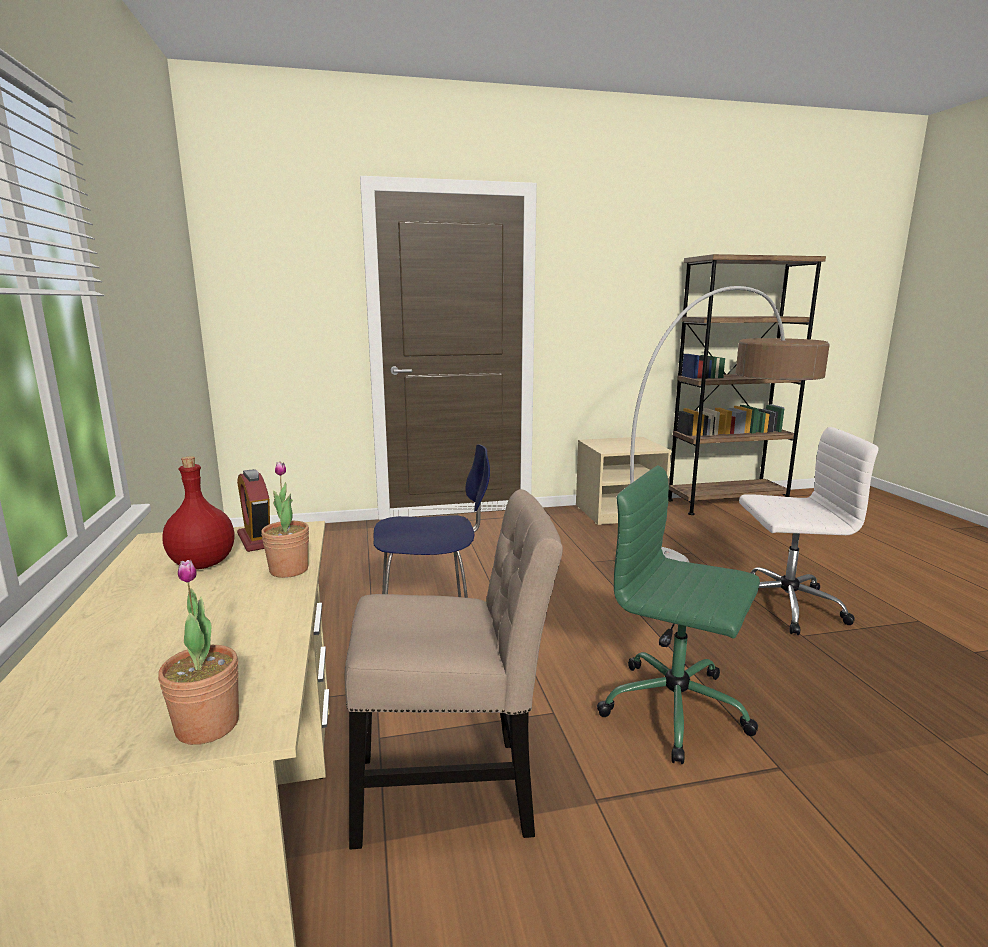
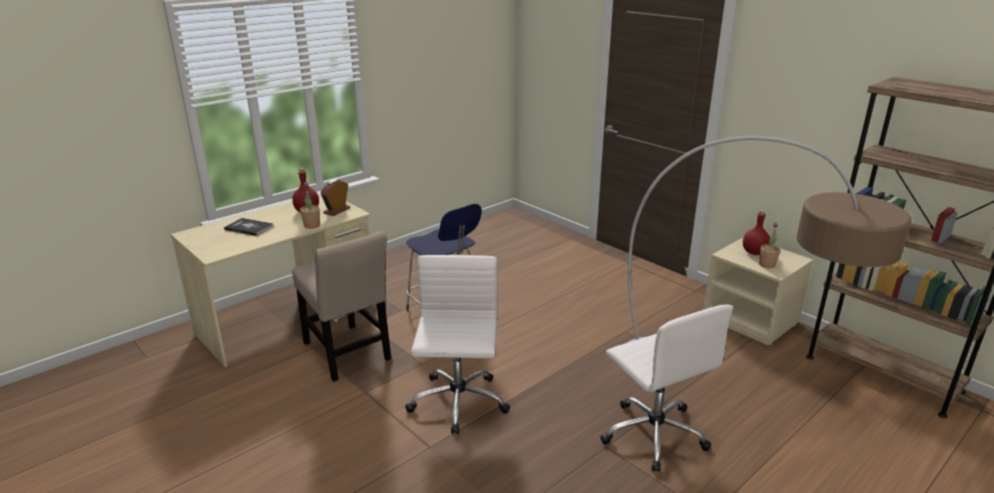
camera: 60 degrees right, 10 degrees up
potted plant [158,560,239,745] -> potted plant moved to [759,222,780,268]
green office chair [597,465,760,764] -> white office chair [405,255,510,434]
none -> book [224,218,274,236]
none -> red bottle [743,210,770,255]

